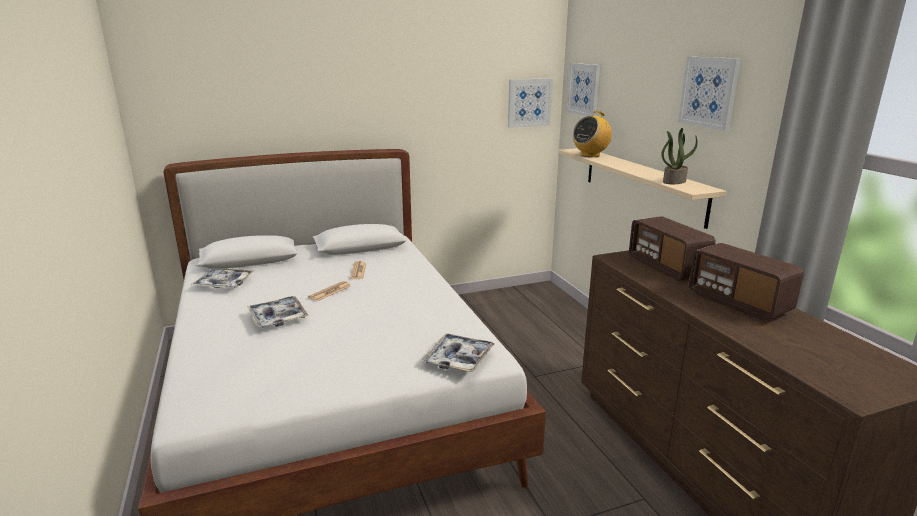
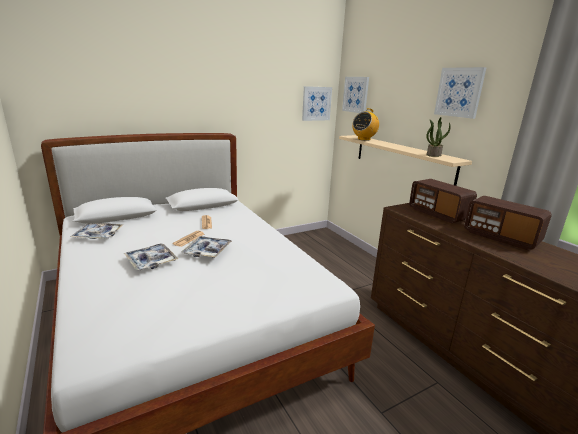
camera: 10 degrees left, 0 degrees up
tray [422,333,495,372] -> tray moved to [181,236,232,258]

